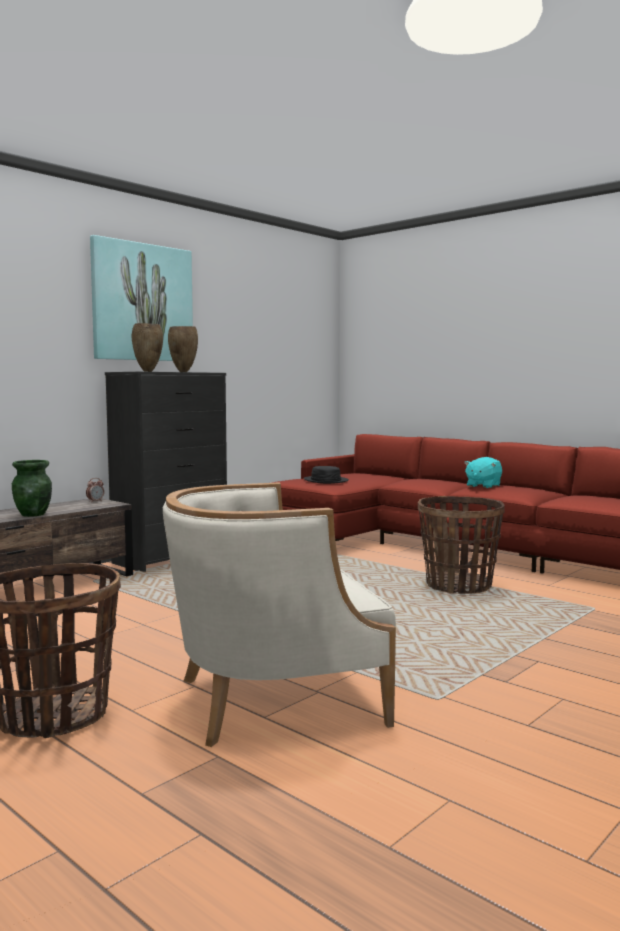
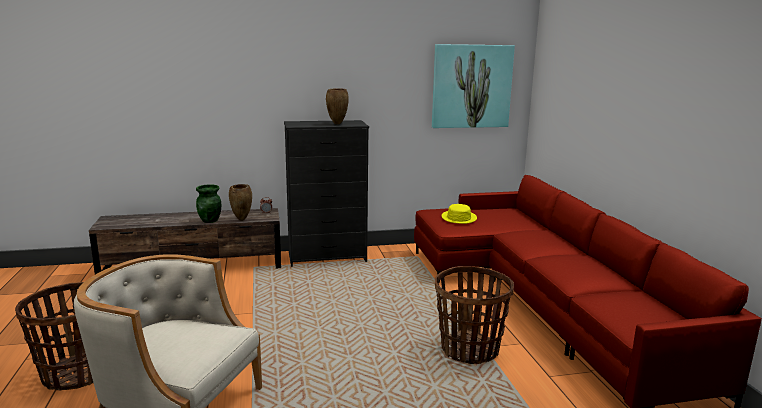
camera: 35 degrees right, 10 degrees up
picture [90,235,193,361] -> picture moved to [432,44,515,128]
brown vase [132,323,163,372] -> brown vase moved to [229,184,252,221]
black hat [304,466,349,484] -> yellow hat [442,204,477,224]
turquoise plush toy [464,457,502,488] -> none

